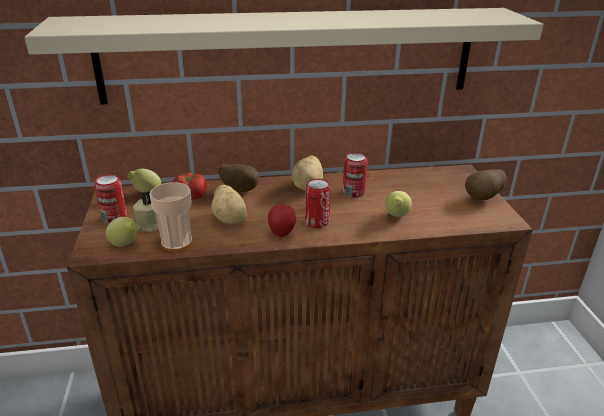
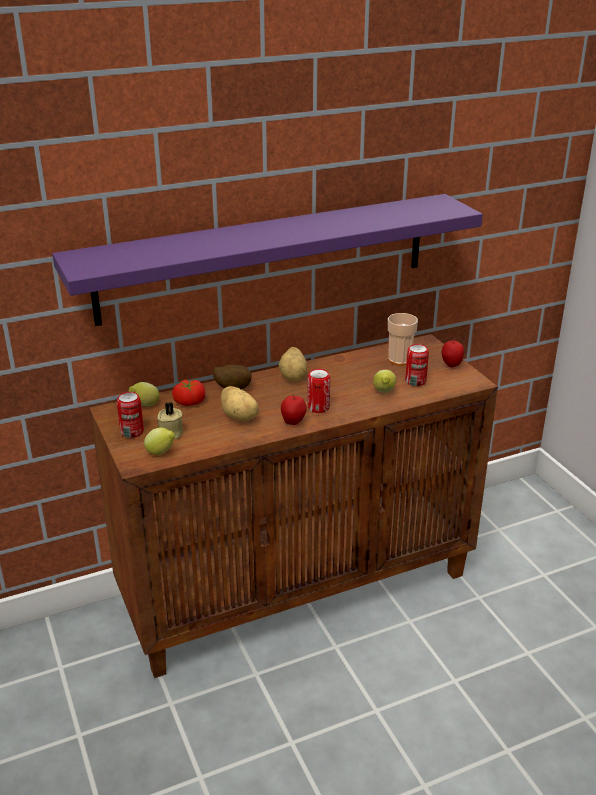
camera: 15 degrees left, 0 degrees up
beige shelf [25,8,544,105] -> purple shelf [52,194,483,326]
cup [150,182,192,251] -> cup moved to [388,313,418,366]
can [343,152,367,198] -> can moved to [405,344,429,386]
potato [465,169,507,200] -> apple [442,338,464,367]

